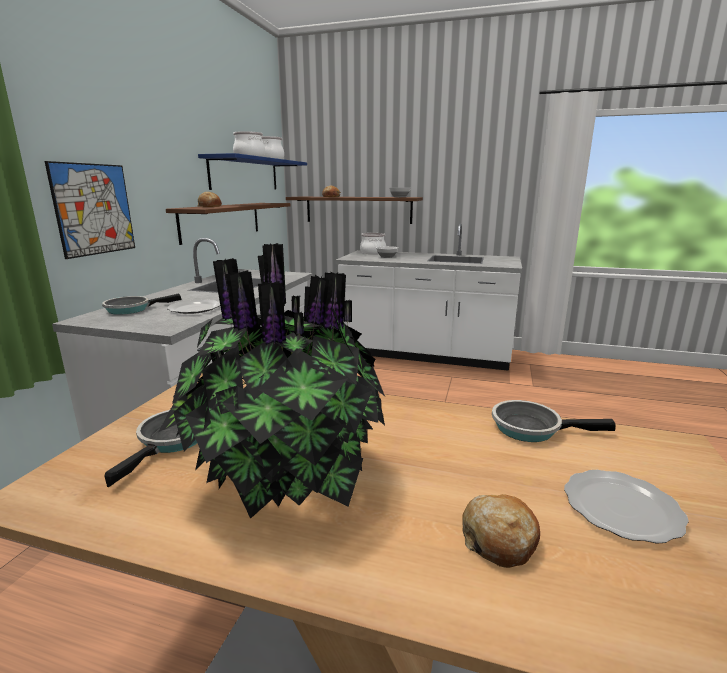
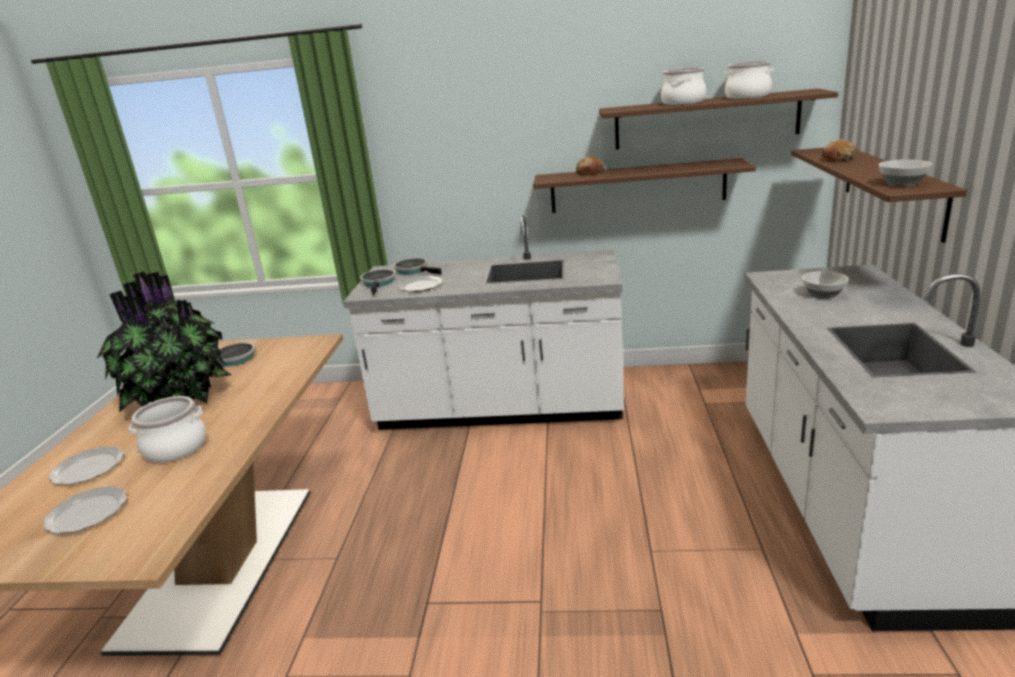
camera: 80 degrees right, 5 degrees up
picture [45,161,135,259] -> none
blue shelf [198,153,307,190] -> brown shelf [599,89,838,150]
cooking pot [360,233,386,254] -> cooking pot moved to [129,396,206,463]
bread [462,494,540,568] -> plate [49,446,124,485]
frying pan [492,400,616,442] -> frying pan moved to [360,269,396,295]

